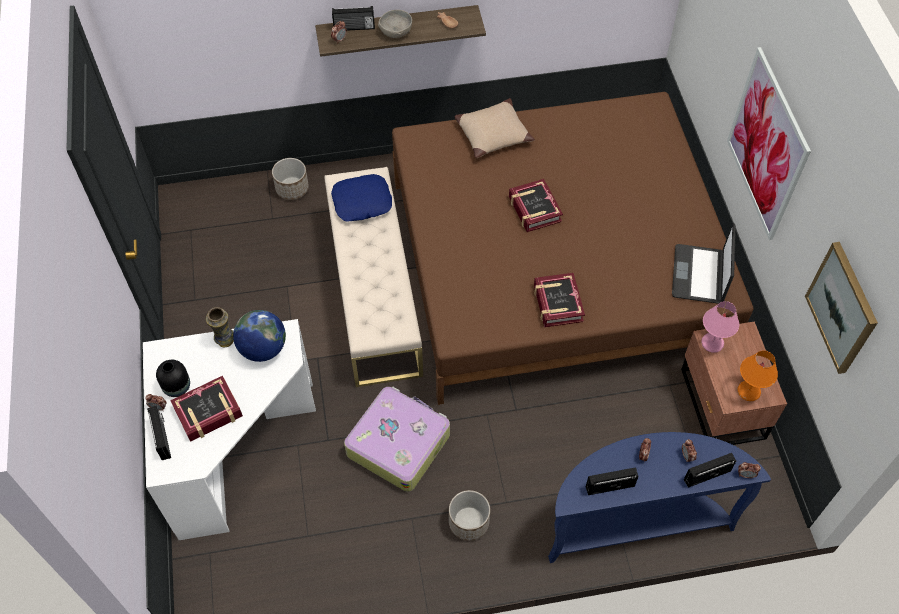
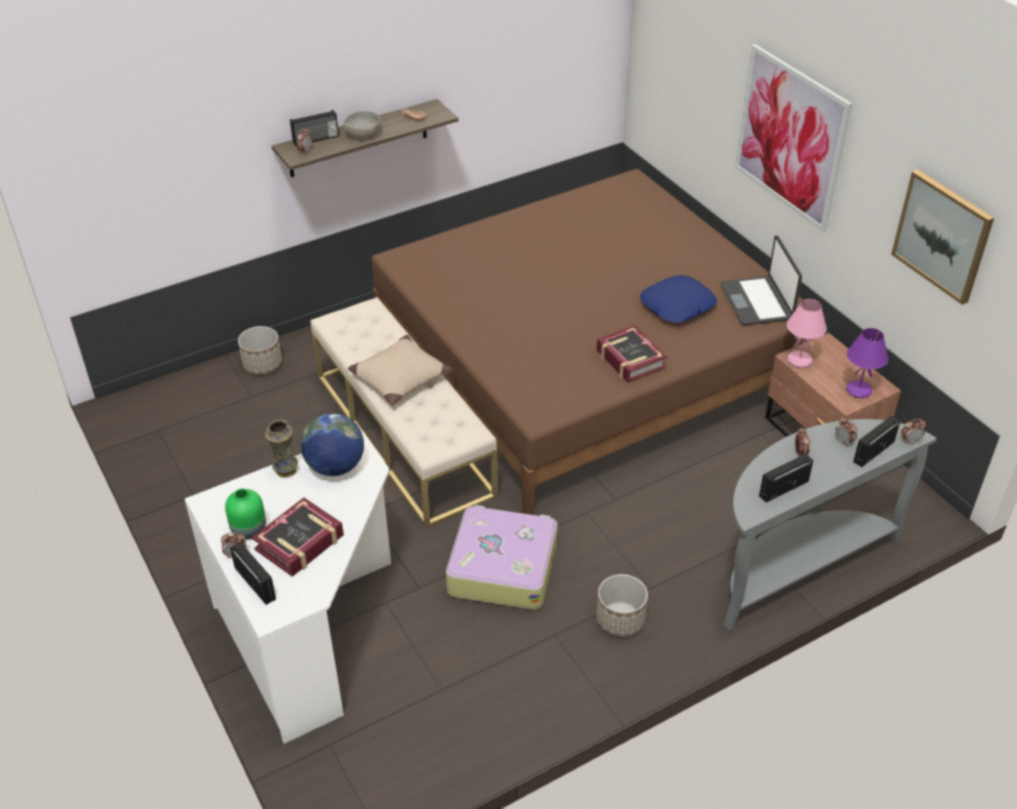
camera: 20 degrees left, 15 degrees down
black vase [156,360,190,397] -> green vase [225,489,266,539]
blue pillow [331,174,392,222] -> blue pillow moved to [640,275,717,323]
beige pillow [455,98,535,158] -> beige pillow moved to [348,335,454,406]
book [509,179,563,232] -> none
blue console table [548,432,771,563] -> grey console table [724,419,937,631]
orange table lamp [738,350,778,401] -> purple table lamp [846,328,888,398]

